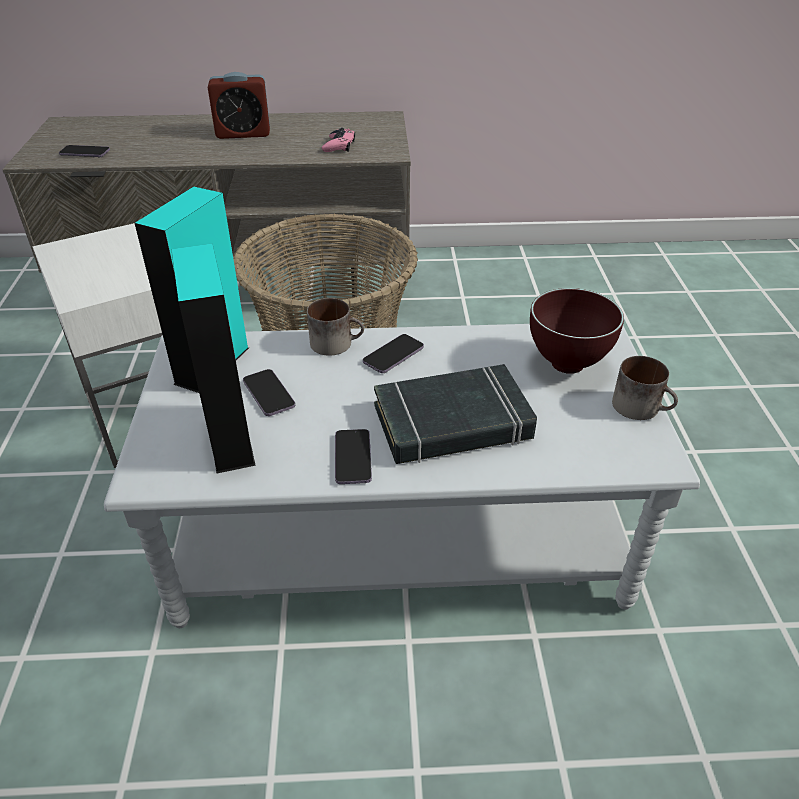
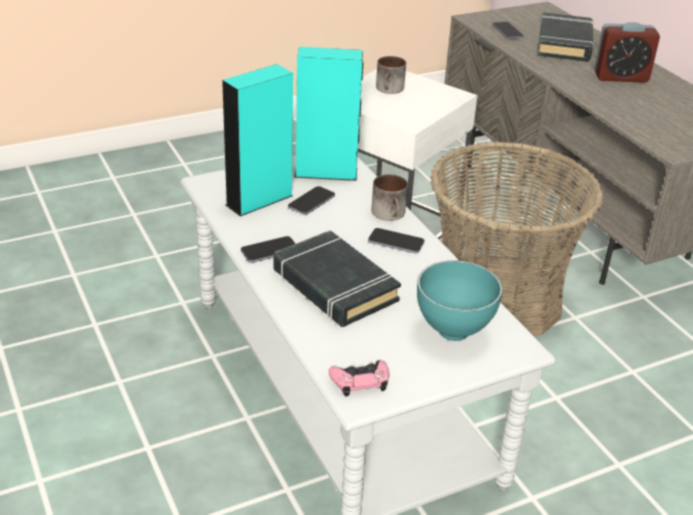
camera: 65 degrees right, 5 degrees down
alarm clock [208,72,270,139] -> alarm clock turned 60 degrees counterclockwise [594,22,660,83]
pink game controller [321,127,355,152] -> pink game controller moved to [328,360,389,396]
brown bowl [530,288,624,374] -> turquoise bowl [417,260,502,341]
mug [612,356,678,420] -> mug moved to [376,56,406,94]
none -> black book [537,12,594,62]

